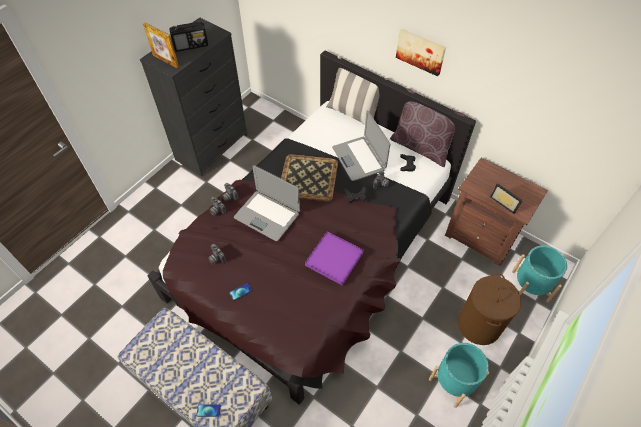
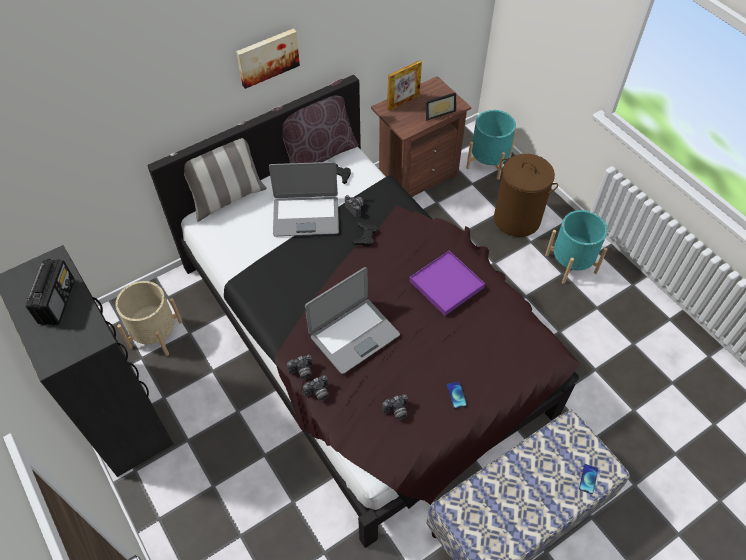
camera: 70 degrees left, 0 degrees up
picture frame [143,23,179,68] -> picture frame moved to [387,60,422,111]
tray [281,154,338,201] -> none
none -> beige planter [116,281,182,356]

